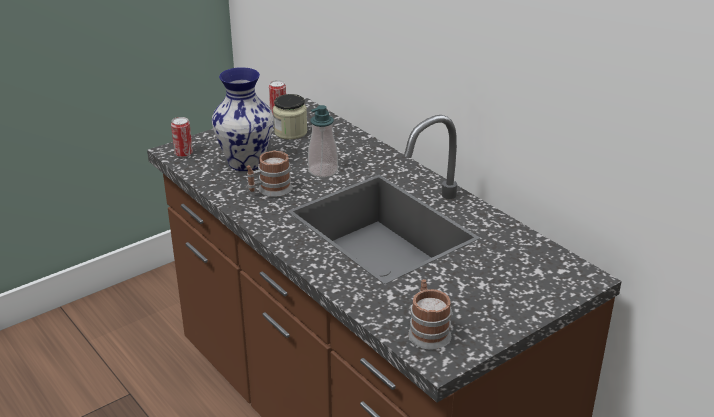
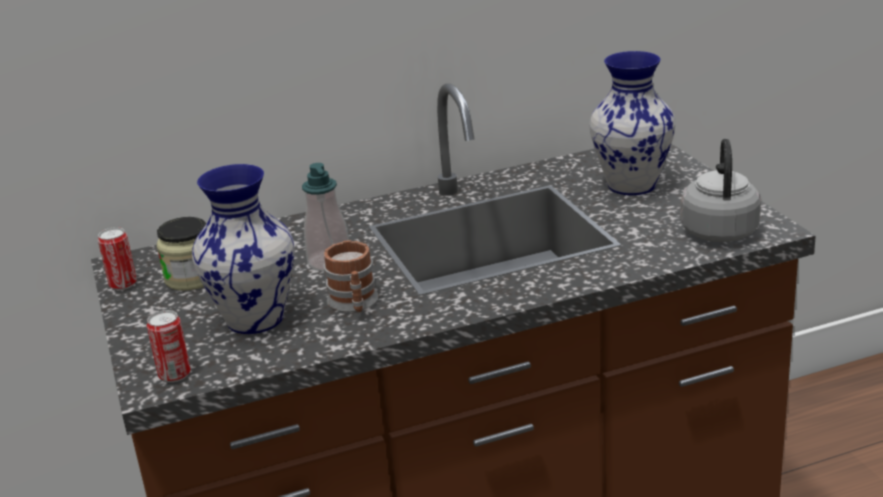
camera: 70 degrees left, 5 degrees down
mug [408,279,452,350] -> grey kettle [680,139,761,242]
none -> vase [589,51,676,195]

